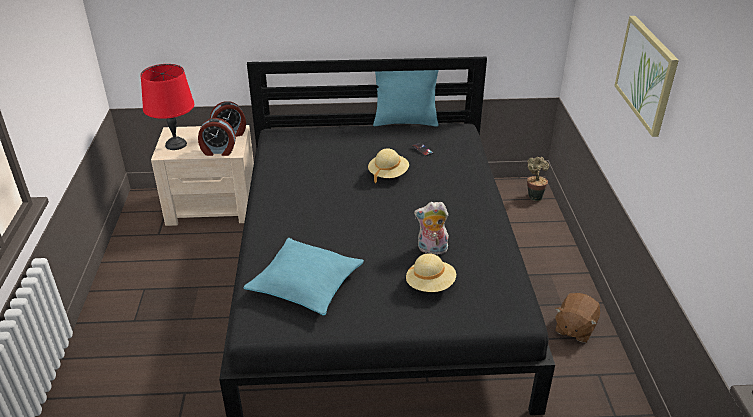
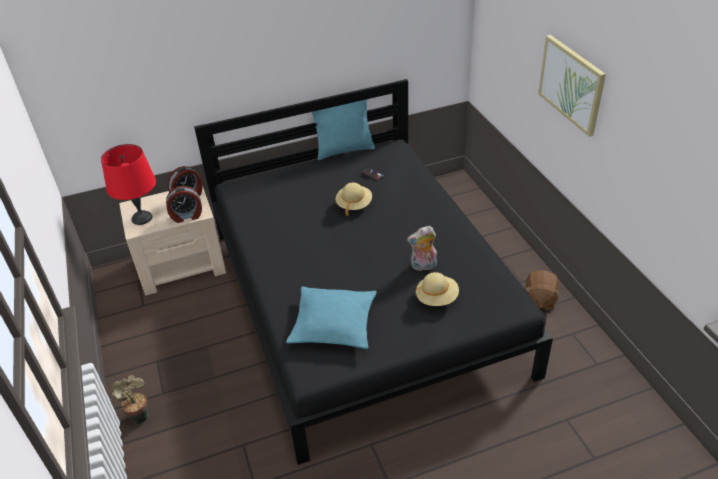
camera: 15 degrees left, 5 degrees up
potted plant [527,157,549,201] -> potted plant moved to [112,375,148,424]

